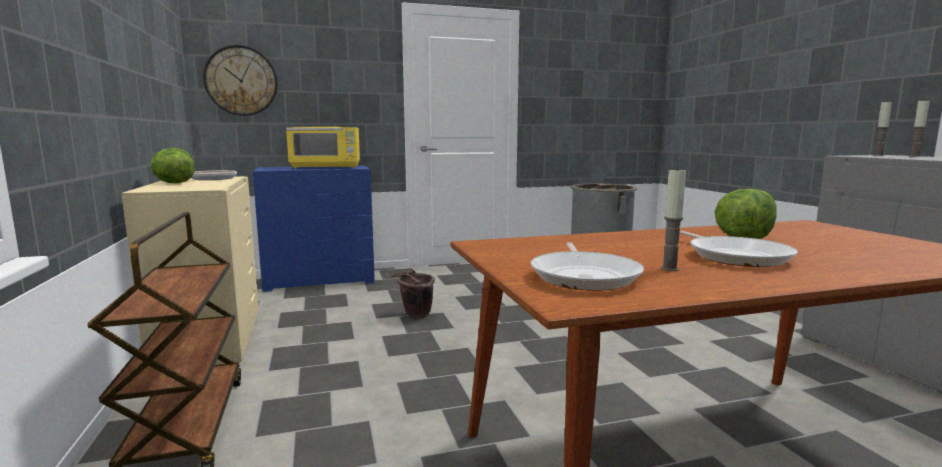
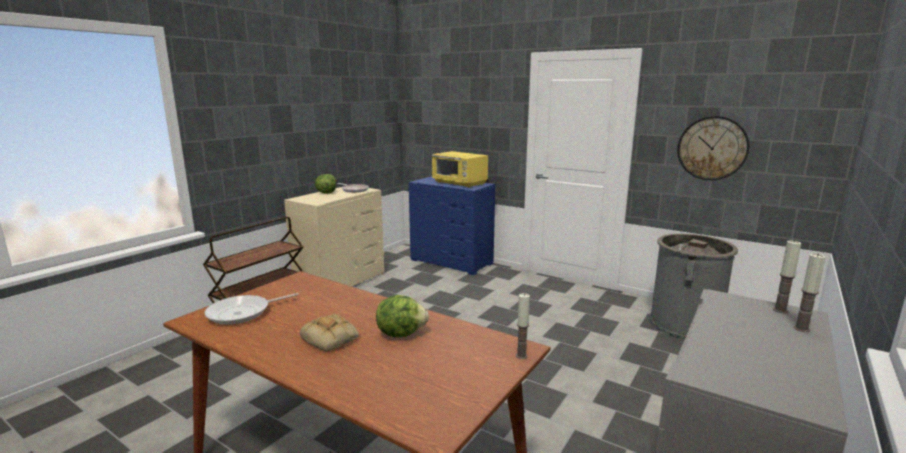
camera: 50 degrees right, 5 degrees up
wall clock [203,45,278,116] -> wall clock moved to [677,116,749,180]
brown bucket [390,269,435,319] -> none
candle [661,167,686,271] -> candle moved to [516,293,530,359]
frying pan [680,230,798,267] -> bread [300,314,359,351]

